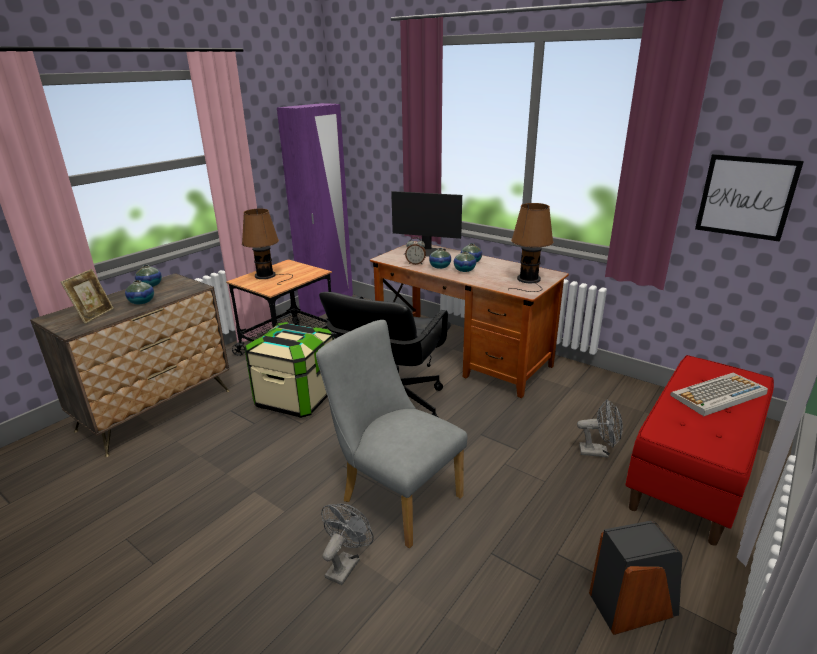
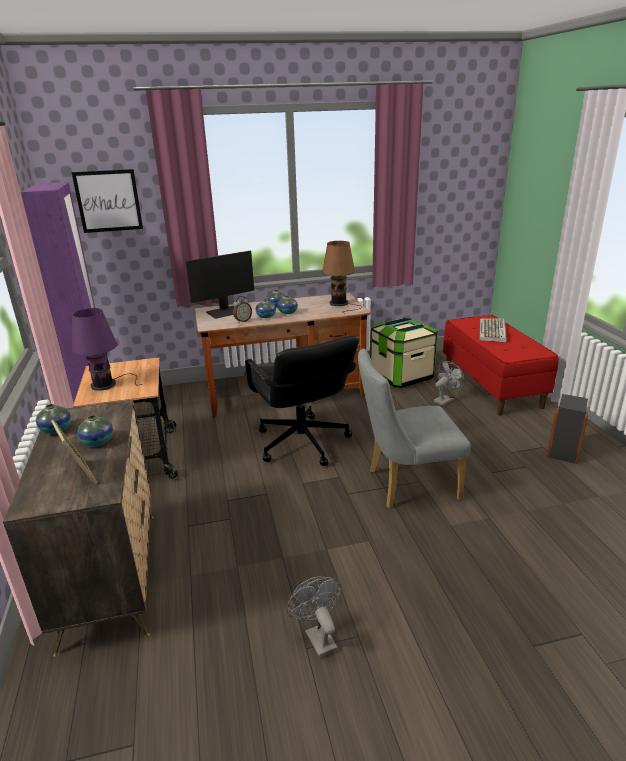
camera: 50 degrees left, 0 degrees up
brown table lamp [242,209,293,285] -> purple table lamp [72,308,142,391]
storage box [244,322,334,418] -> storage box moved to [370,317,438,388]
grey fan [321,504,374,585] -> grey fan moved to [287,576,341,658]
picture [695,154,804,242] -> picture moved to [72,169,143,233]

